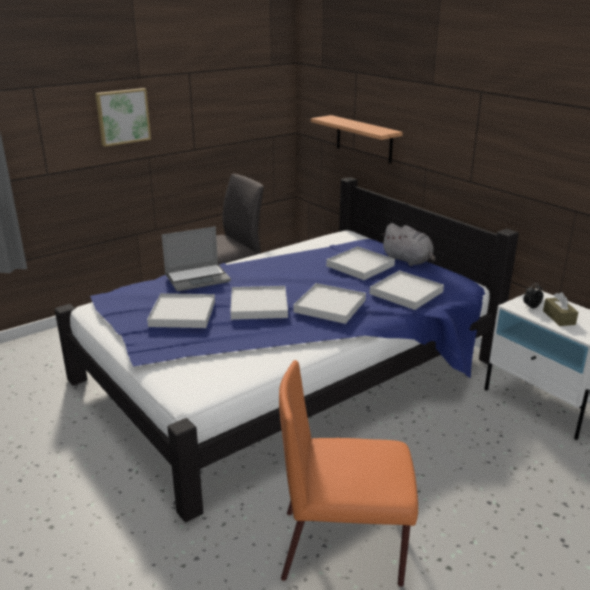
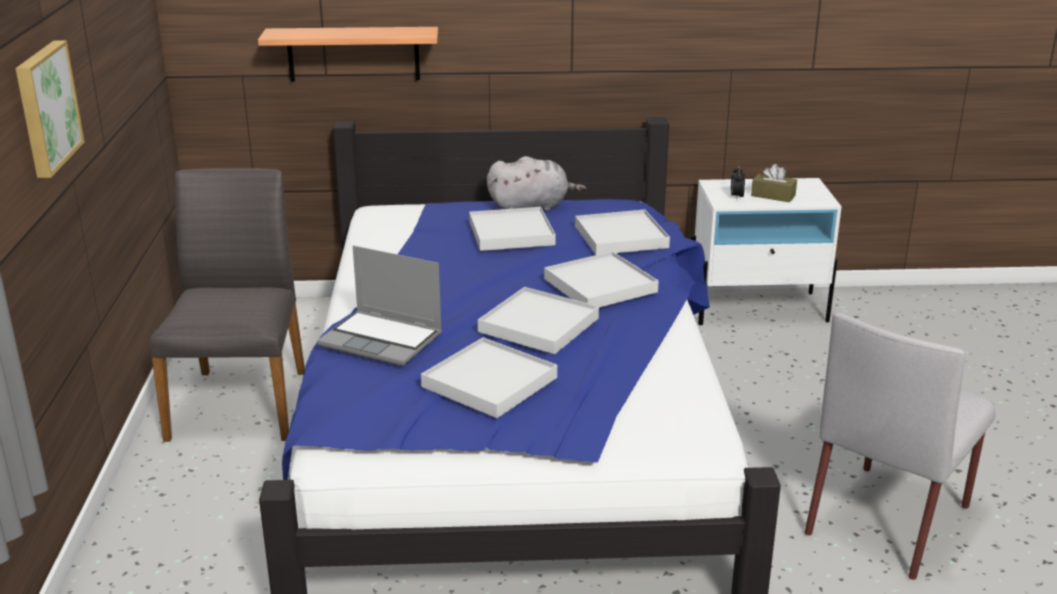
camera: 55 degrees left, 0 degrees up
laptop [161,226,231,291] -> laptop turned 105 degrees clockwise [317,246,442,366]
orange chair [279,360,418,587] -> grey chair [805,312,996,580]

